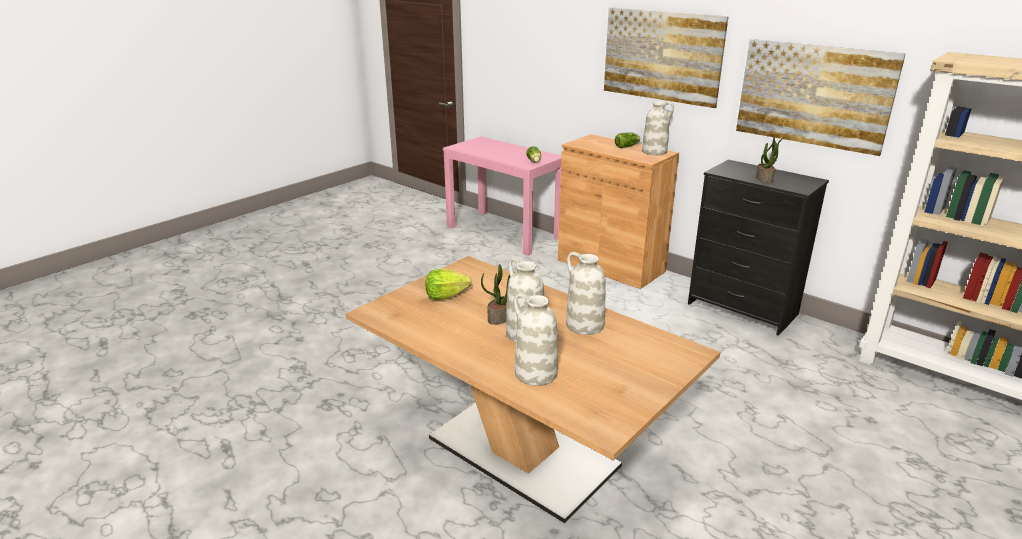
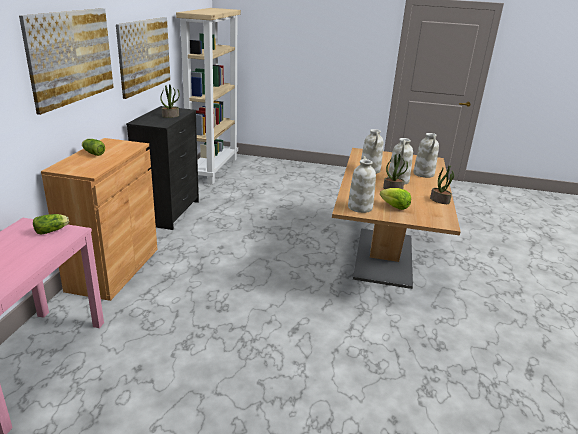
camera: 120 degrees left, 0 degrees up
white vase [642,102,674,155] -> white vase moved to [348,156,376,213]
none -> potted plant [430,165,454,204]

